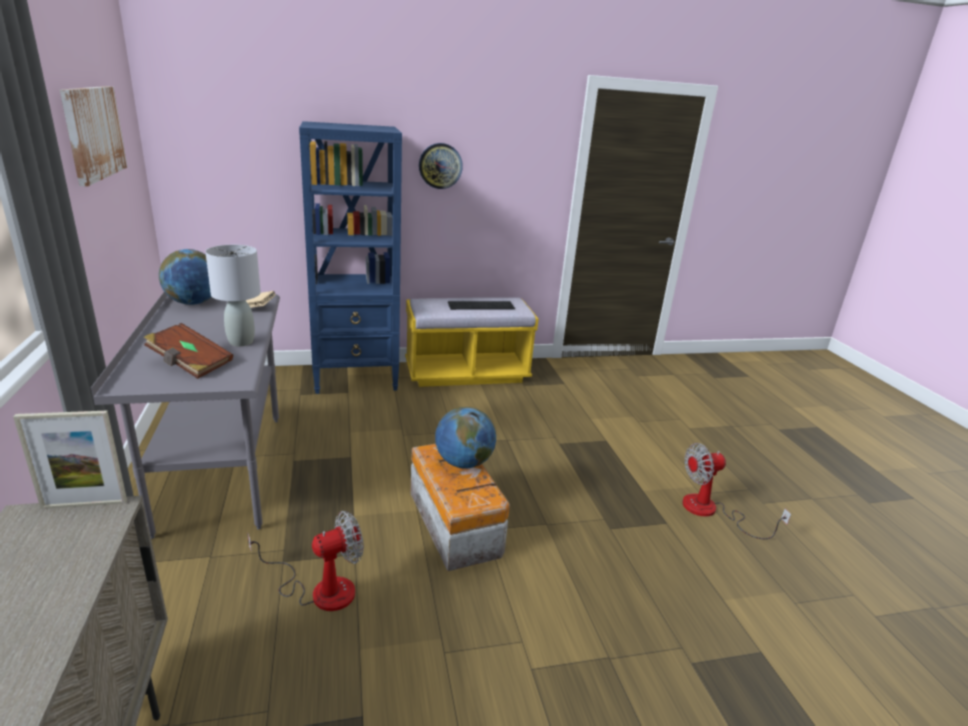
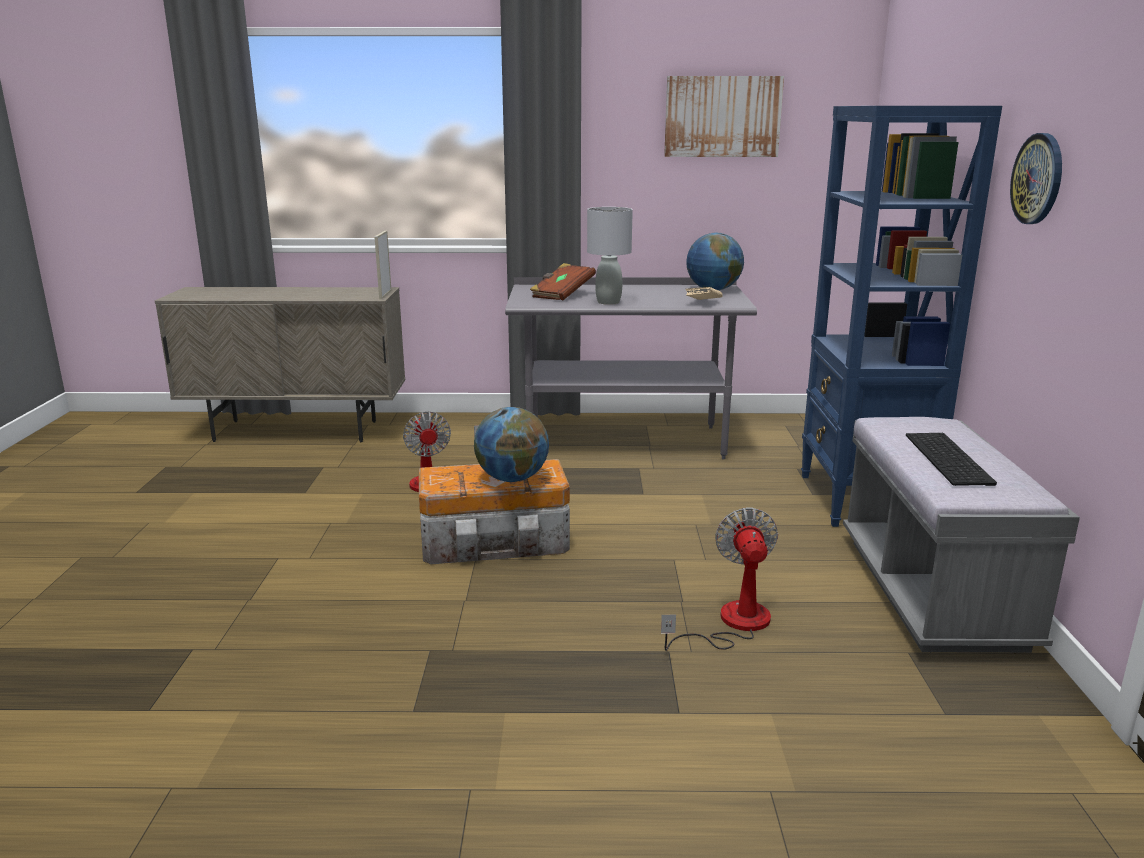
camera: 105 degrees right, 5 degrees down
yellow bench [405,297,539,387] -> grey bench [843,417,1080,653]
fan [683,443,791,539] -> fan moved to [661,508,778,651]

